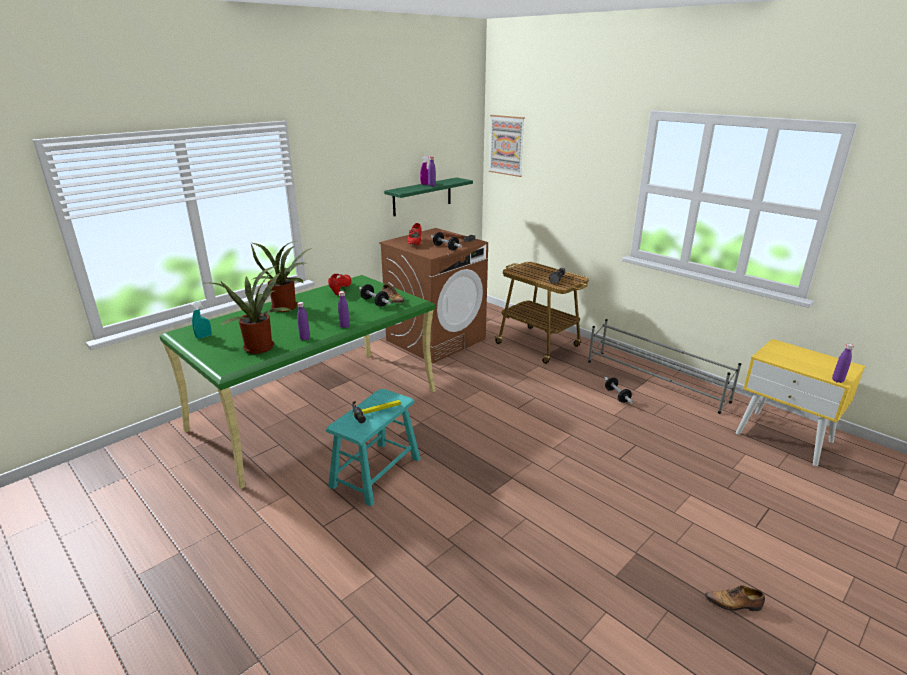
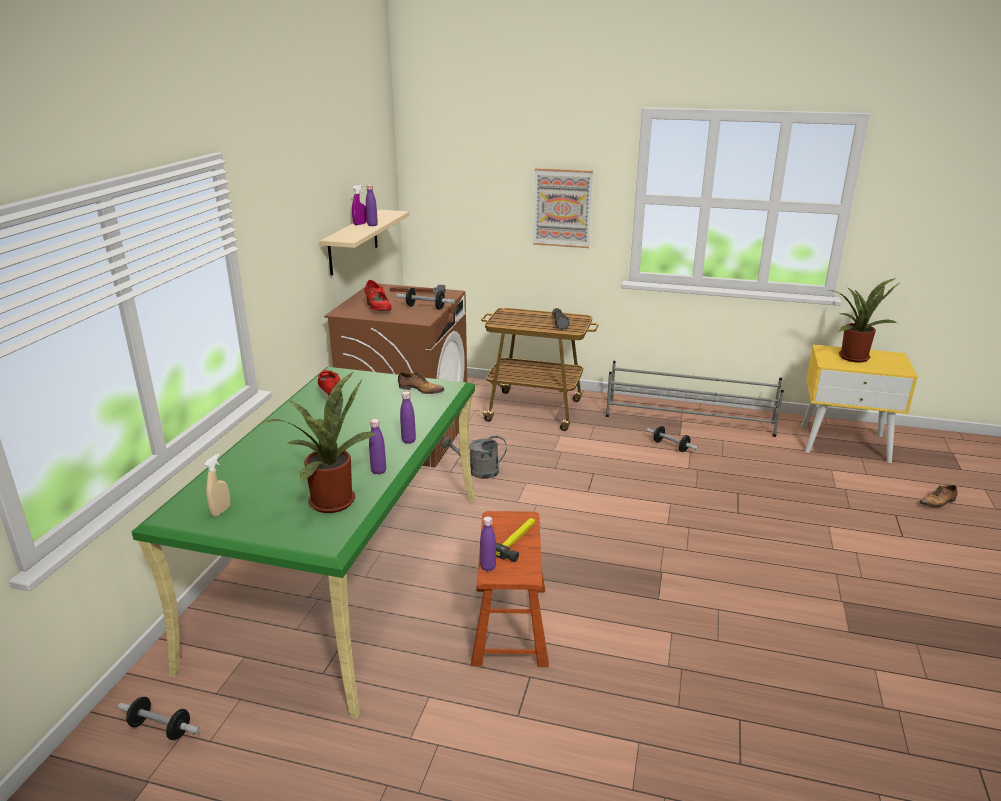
camera: 30 degrees left, 0 degrees up
turquoise spray bottle [191,301,212,339] -> beige spray bottle [204,454,231,517]
potted plant [251,241,312,312] -> potted plant moved to [826,278,899,363]
turquoise stool [326,389,421,506] -> brown stool [471,511,549,667]
dumbbell [359,284,391,307] -> dumbbell moved to [118,697,200,740]
green shelf [384,177,473,216] -> beige shelf [320,210,409,276]
picture [489,115,525,177] -> picture moved to [533,168,593,248]
shoe [705,585,765,611] -> shoe moved to [919,485,957,508]
purple bottle [832,344,854,383] -> purple bottle moved to [480,516,496,571]
none -> grey watering can [442,436,507,479]

